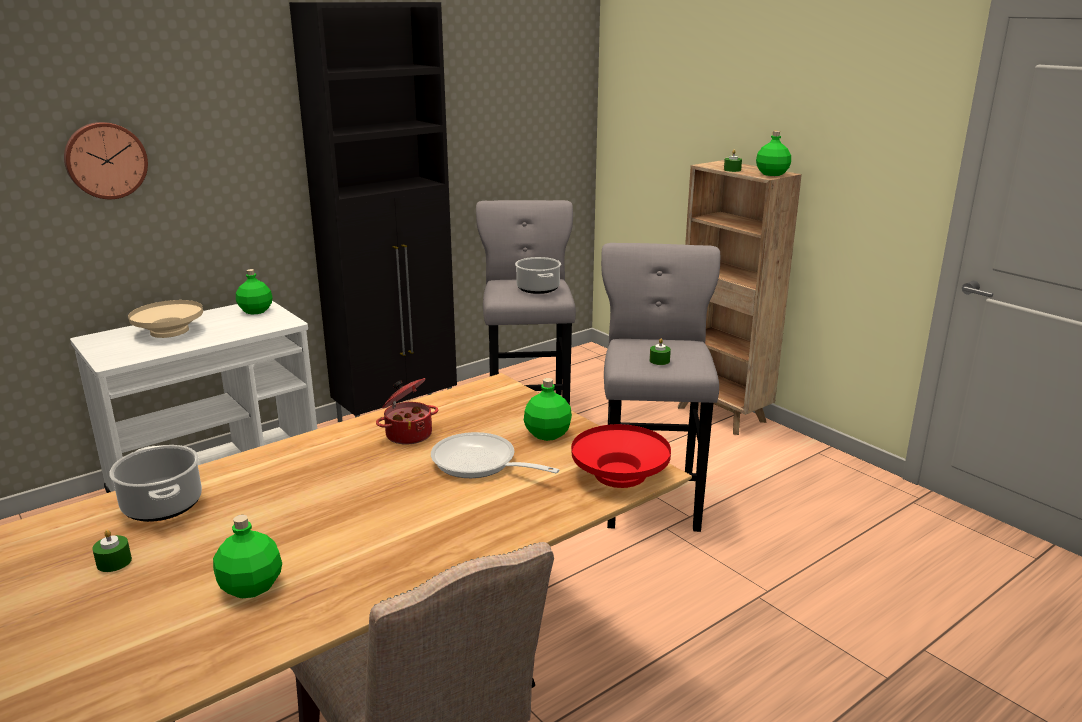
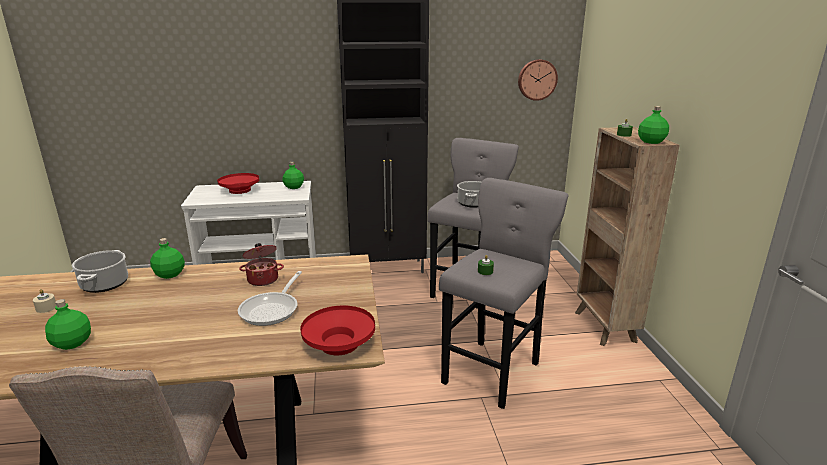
camera: 30 degrees right, 0 degrees up
wall clock [64,122,148,199] -> wall clock moved to [518,59,558,101]
green candle [92,530,132,572] -> beige candle [33,289,57,313]
beige bowl [128,300,203,338] -> red bowl [217,173,259,194]
frying pan [431,432,560,478] -> frying pan turned 135 degrees counterclockwise [238,271,302,326]
green bottle [524,378,572,441] -> green bottle moved to [150,238,185,279]

